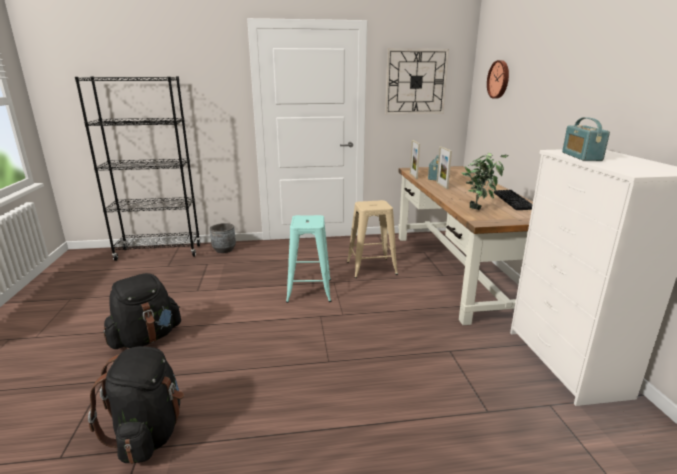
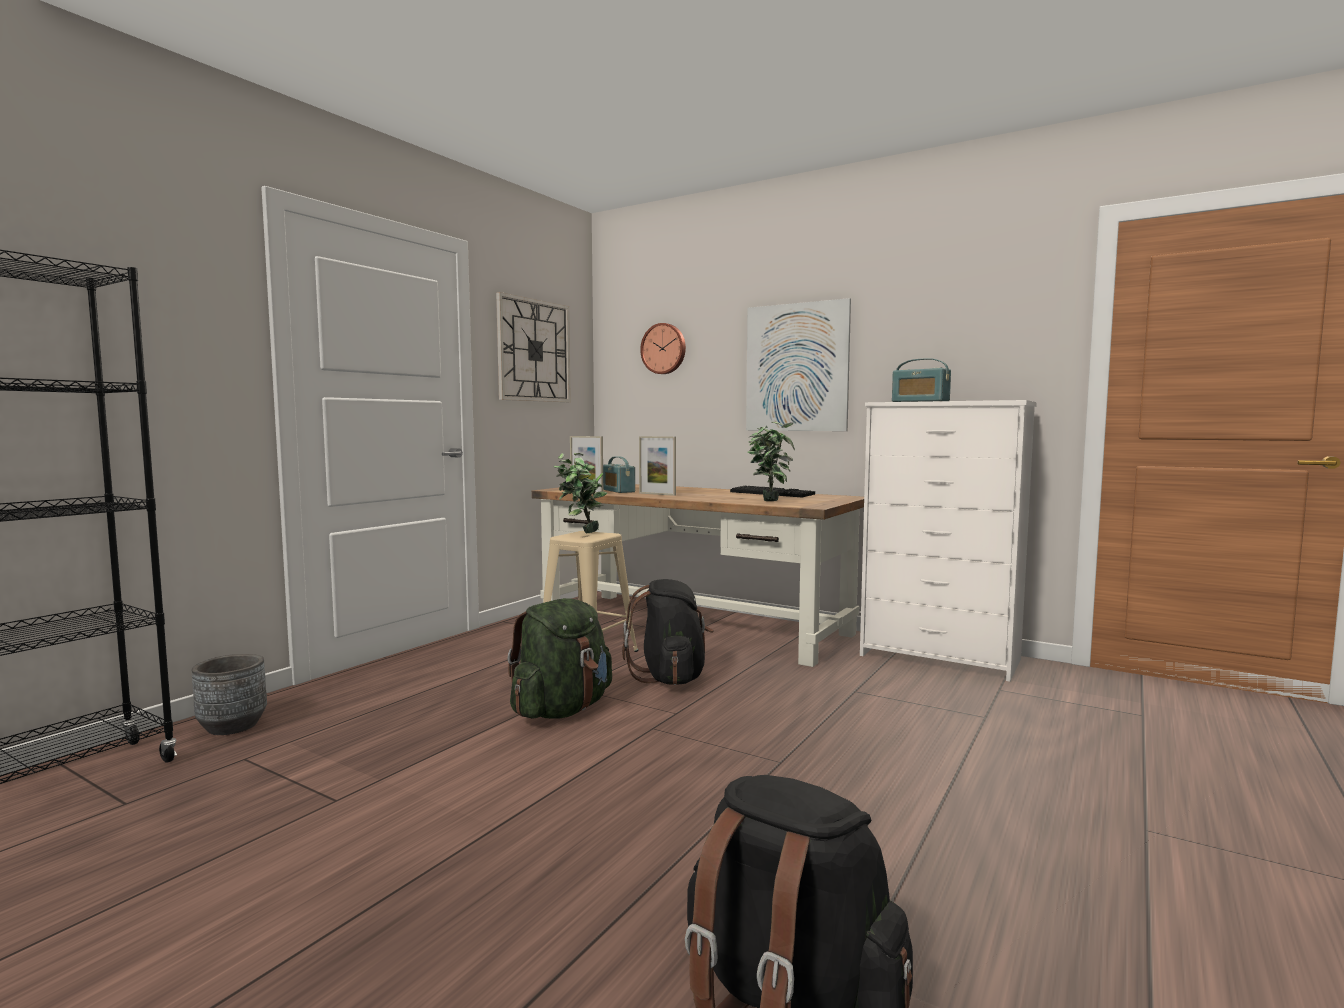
camera: 50 degrees left, 15 degrees down
black backpack [103,273,181,349] -> black backpack moved to [622,579,714,685]
turquoise stool [286,215,331,303] -> green backpack [507,598,612,719]
none -> potted plant [553,453,607,533]
none -> picture [746,298,851,431]

